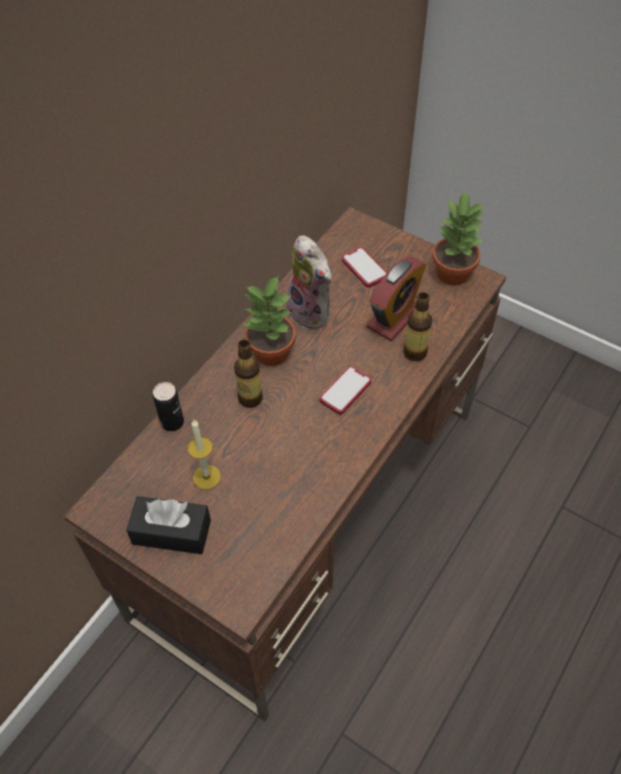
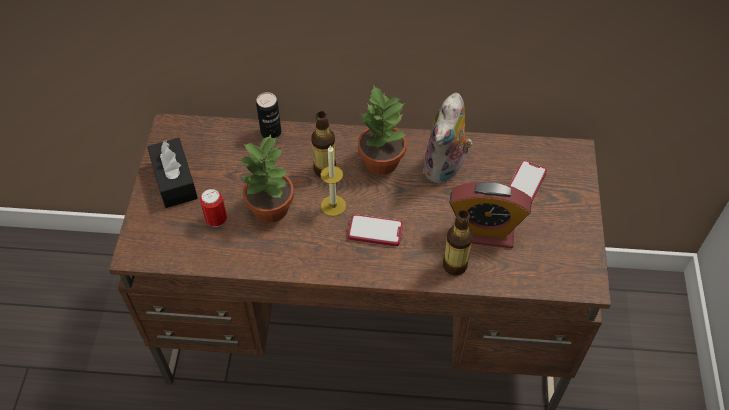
camera: 60 degrees right, 0 degrees up
candle [188,420,221,489] -> candle moved to [321,145,346,216]
potted plant [432,191,486,285] -> potted plant moved to [240,134,294,223]
none -> can [200,189,227,227]

